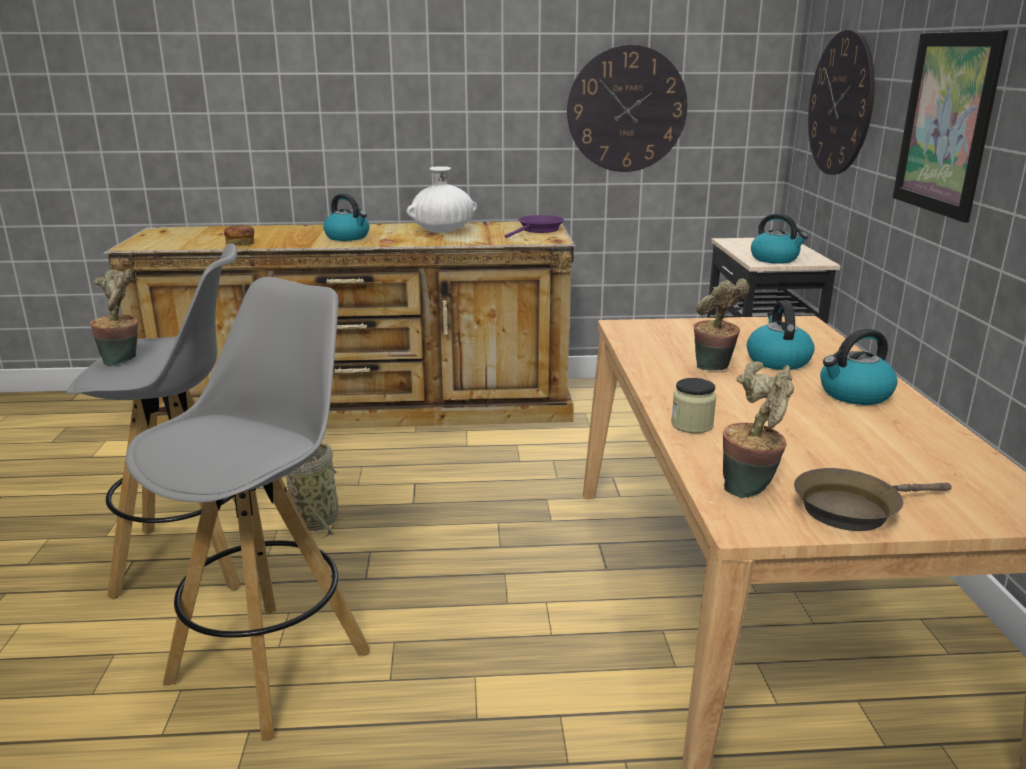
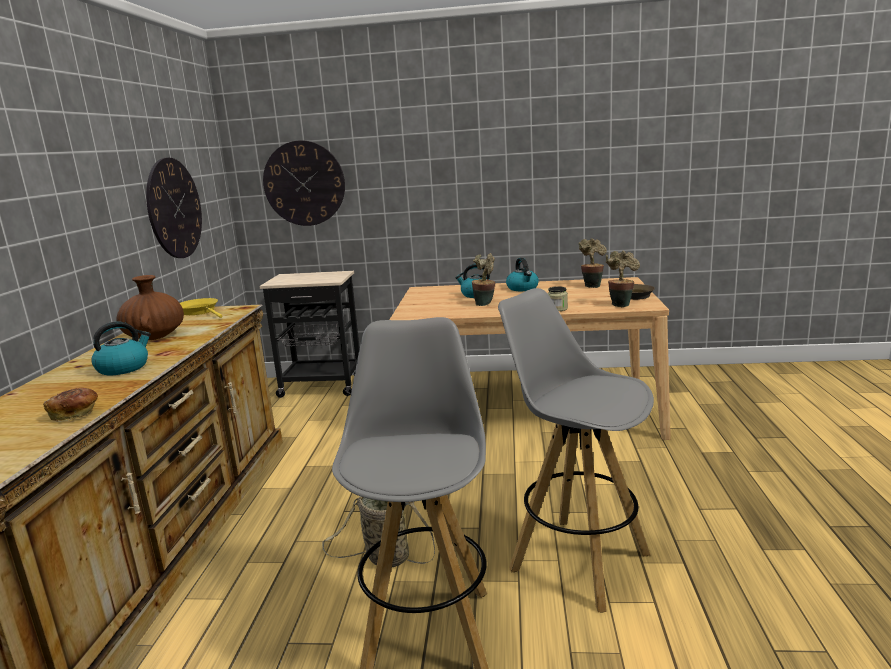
camera: 80 degrees left, 5 degrees down
potted plant [90,269,138,365] -> potted plant moved to [578,238,607,288]
white vase [407,166,477,233] -> brown vase [116,275,184,340]
purple frying pan [505,215,564,238] -> yellow frying pan [180,298,222,318]
kettle [751,213,808,264] -> none
picture [893,30,1008,223] -> none

